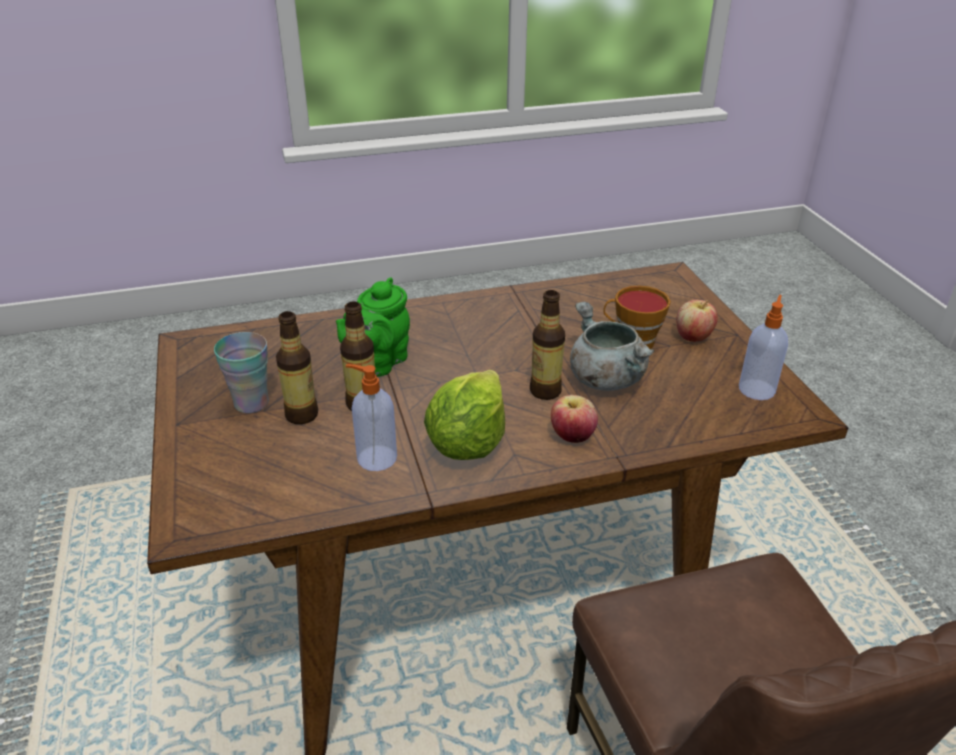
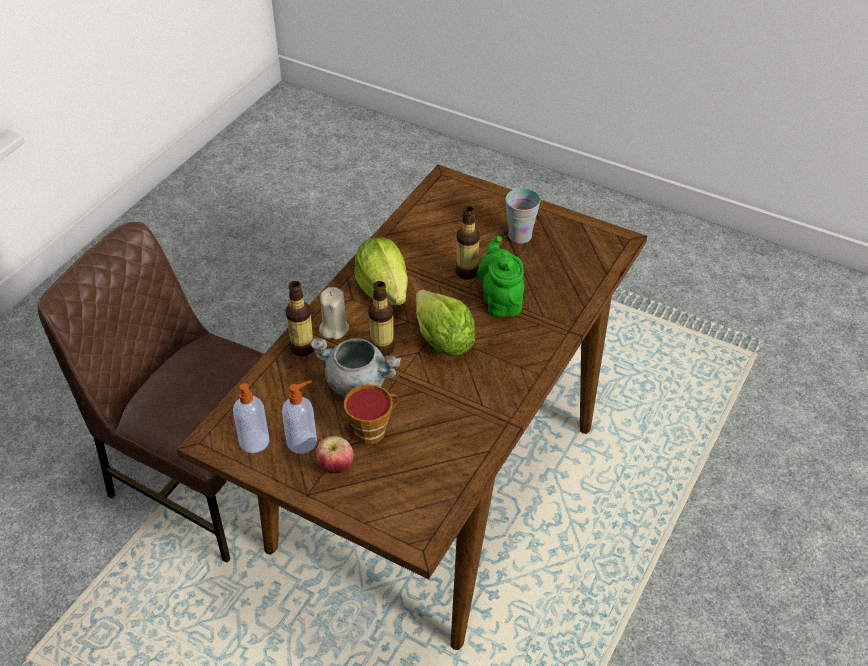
camera: 135 degrees right, 10 degrees up
bottle [276,311,318,424] -> bottle moved to [286,281,314,356]
soap dispenser [345,364,397,471] -> soap dispenser moved to [282,380,317,454]
apple [551,395,598,443] -> beige candle [319,287,349,339]
none -> lettuce [416,289,475,356]

